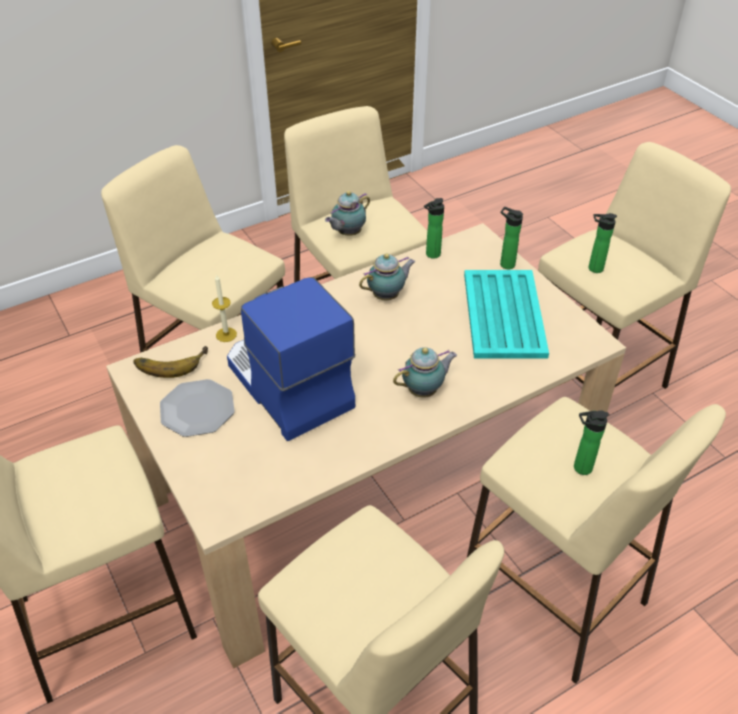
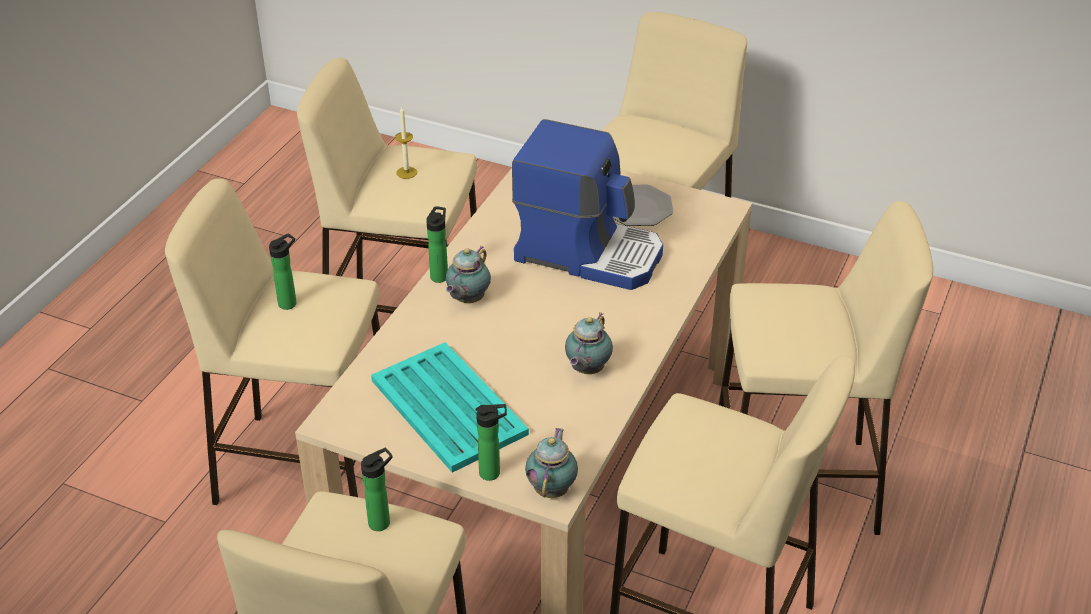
camera: 145 degrees right, 5 degrees down
banana [133,346,208,378] -> none
candle [212,275,237,342] -> candle moved to [395,105,417,179]
teapot [325,191,370,236] -> teapot moved to [525,428,578,498]
bottle [424,198,444,259] -> bottle moved to [426,206,448,283]

